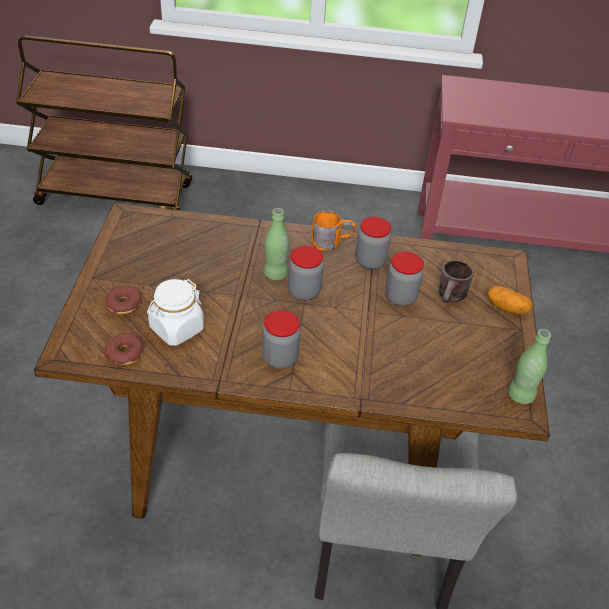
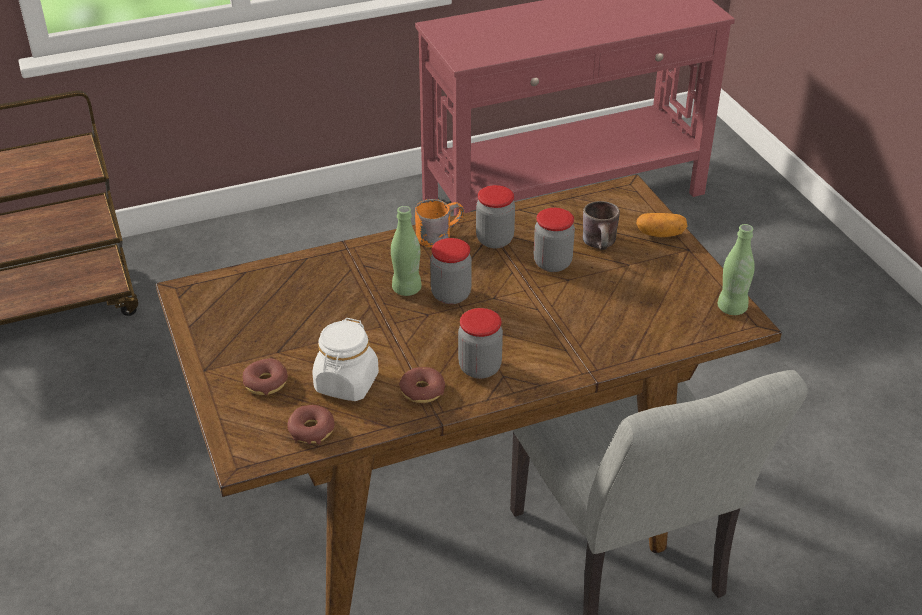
camera: 25 degrees left, 5 degrees down
none -> donut [399,367,445,403]

